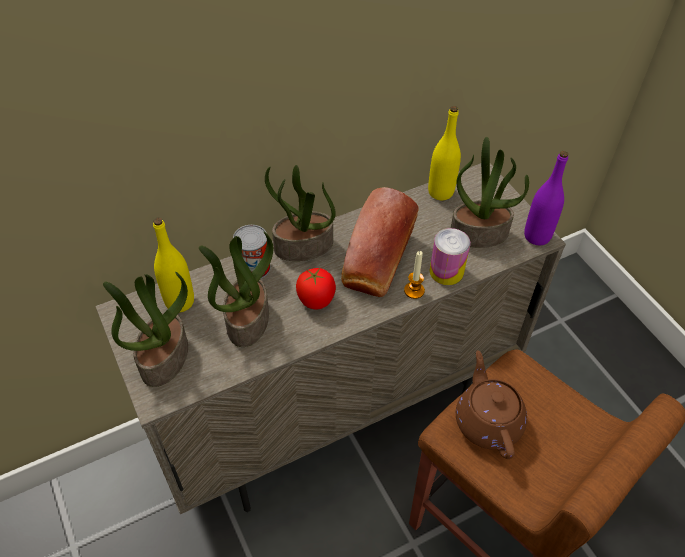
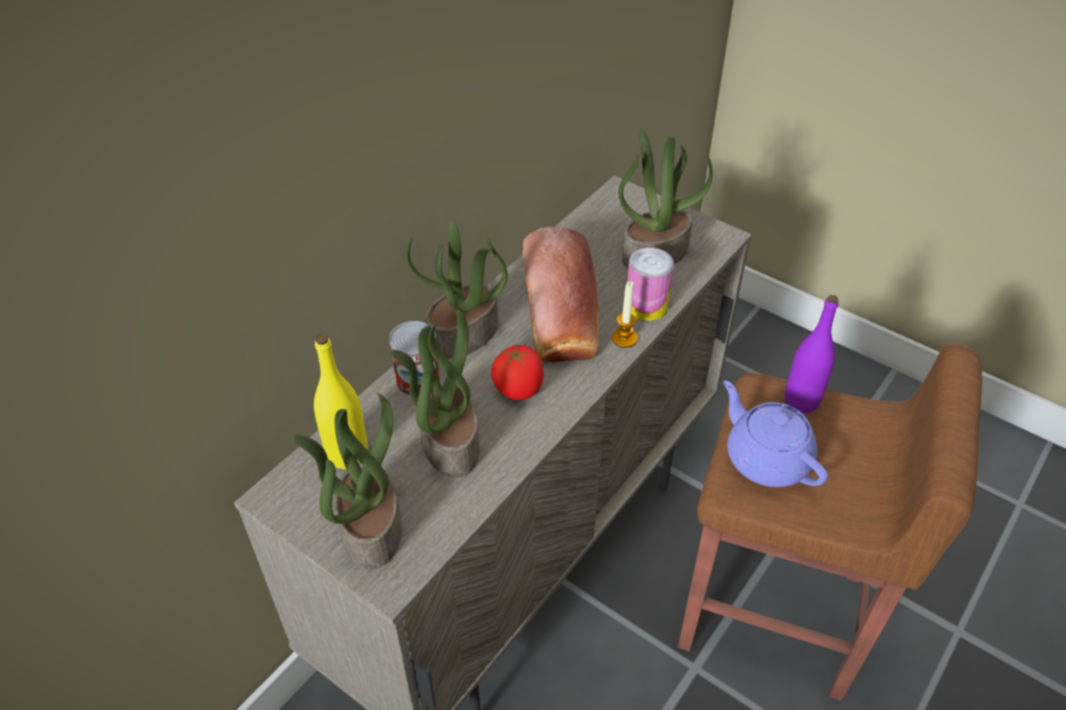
camera: 25 degrees left, 5 degrees down
yellow bottle [428,106,461,200] -> none
brown teapot [456,350,527,459] -> purple teapot [723,380,828,487]
purple bottle [524,151,568,245] -> purple bottle moved to [785,295,838,413]

